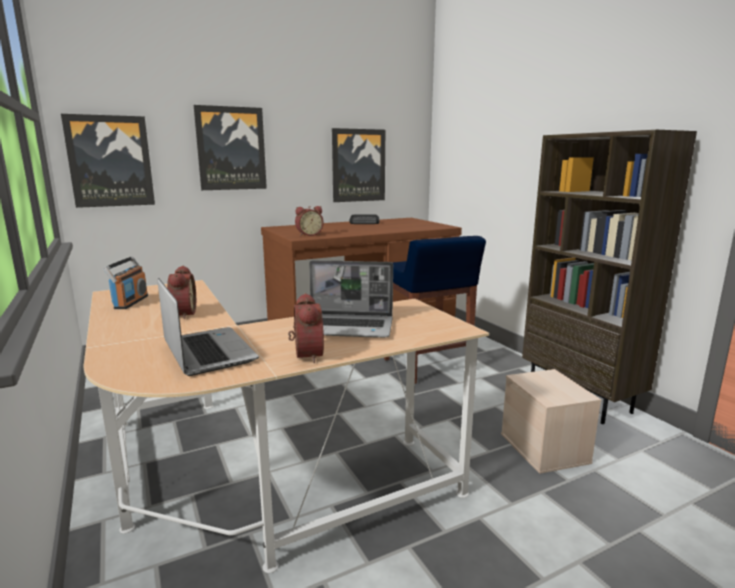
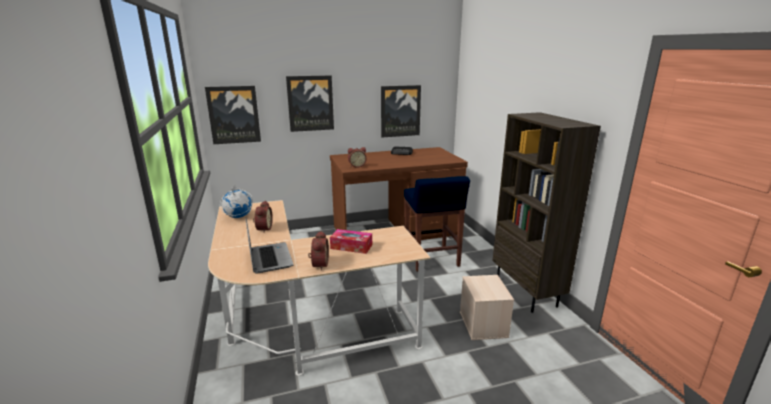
camera: 10 degrees right, 5 degrees up
radio [103,256,148,309] -> globe [220,184,253,218]
laptop [309,260,393,338] -> tissue box [330,229,372,254]

